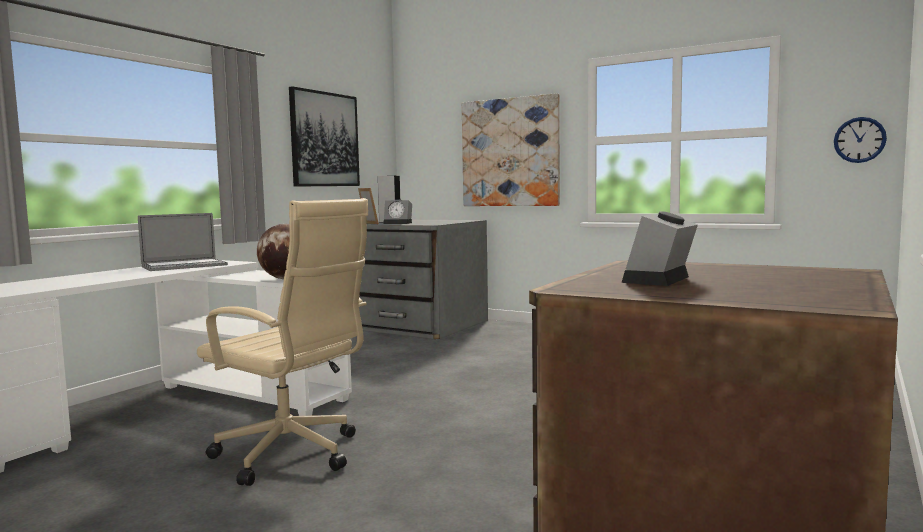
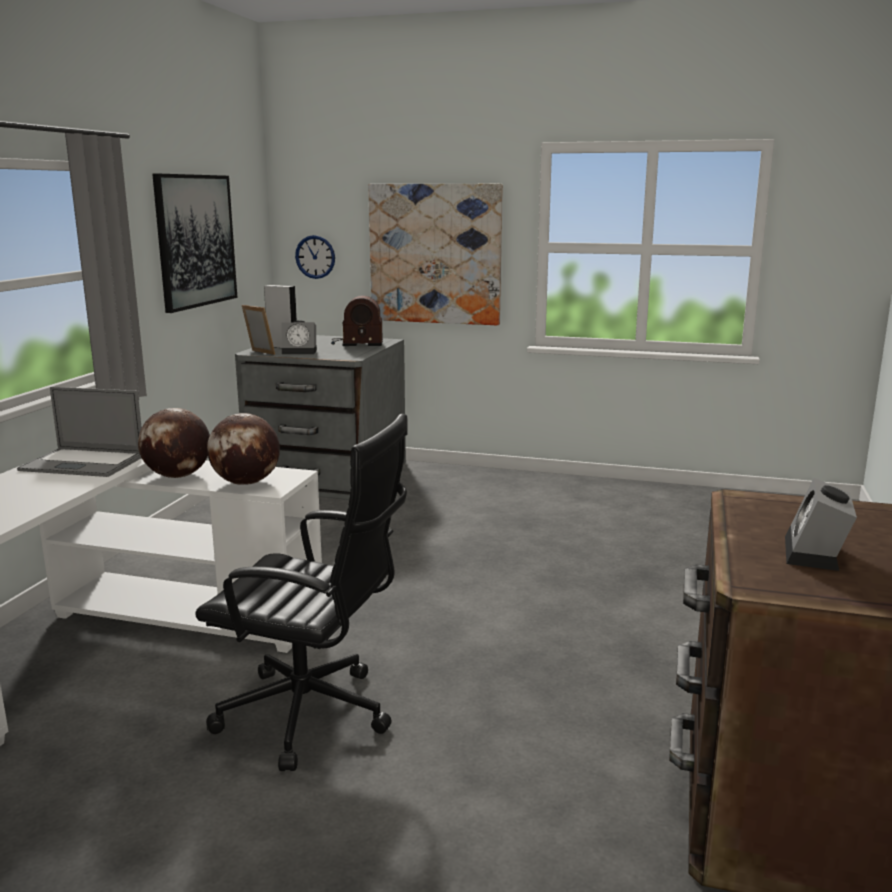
camera: 15 degrees left, 10 degrees up
laptop [138,213,228,271] -> laptop turned 60 degrees clockwise [17,387,142,477]
beige office chair [197,198,368,486] -> black office chair [195,414,408,771]
wall clock [834,117,887,163] -> wall clock moved to [295,235,335,279]
none -> globe [138,408,210,478]
none -> radio [331,295,383,346]

